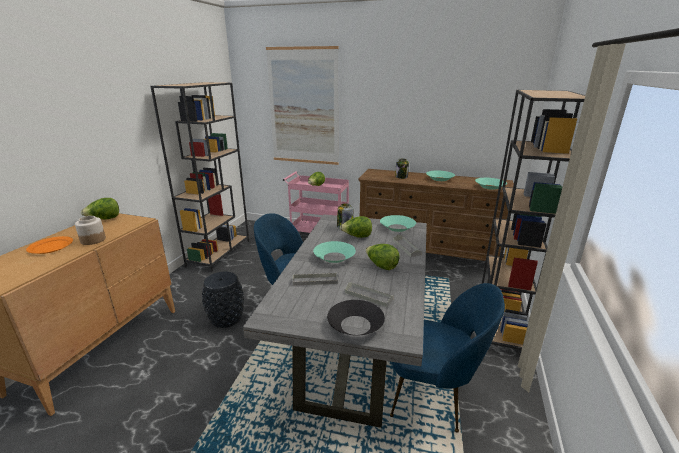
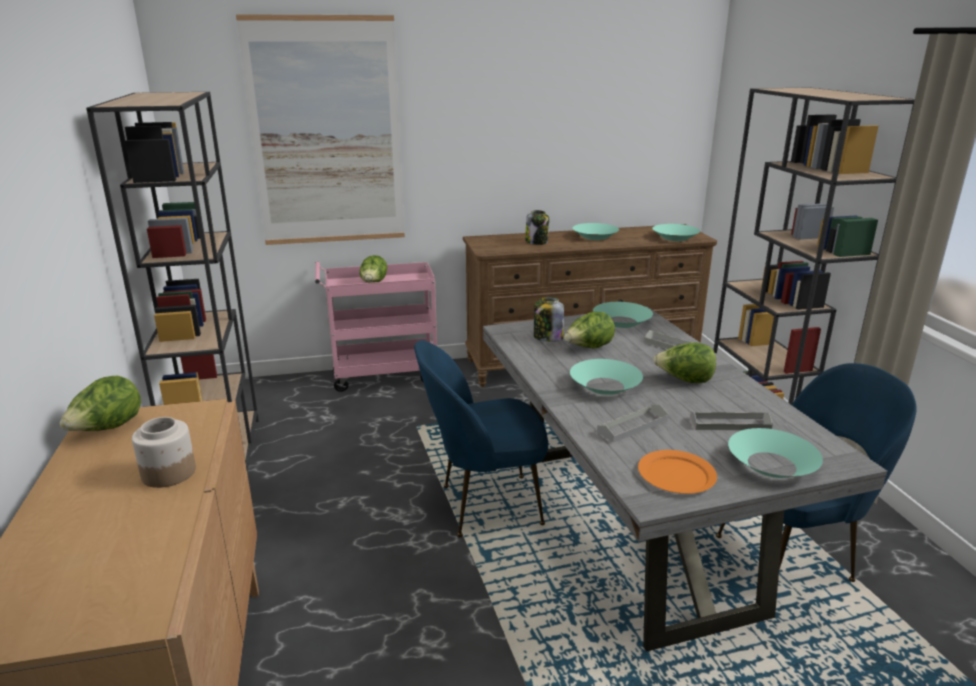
camera: 30 degrees left, 0 degrees up
orange plate [26,236,73,254] -> orange plate moved to [638,450,717,494]
black stool [202,271,244,328] -> none
black bowl [327,300,385,336] -> turquoise bowl [728,428,823,478]

